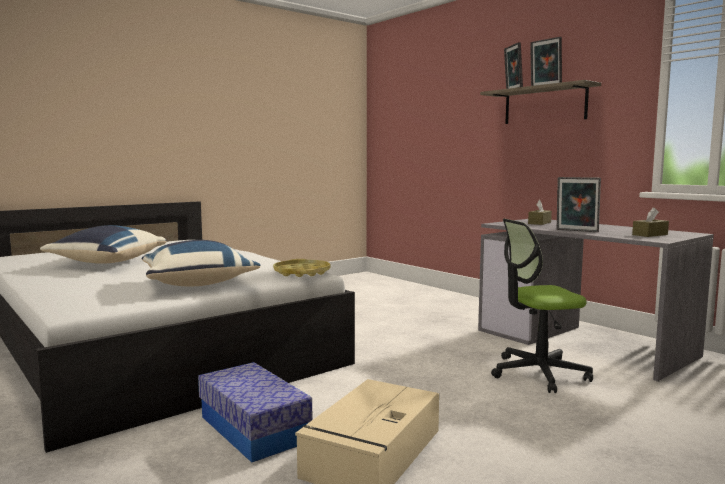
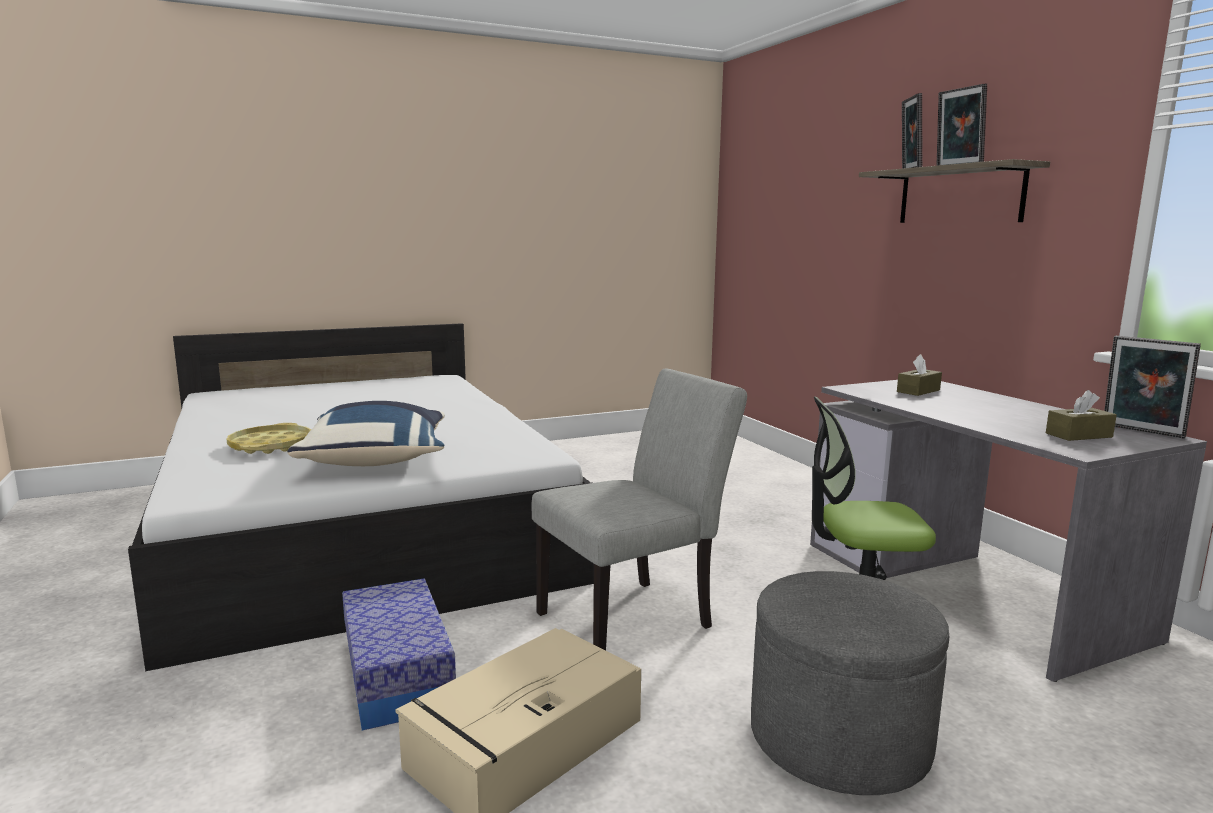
camera: 15 degrees right, 5 degrees up
blue pillow [40,225,167,264] -> none
yellow tray [273,259,330,277] -> yellow tray moved to [226,423,311,454]
picture frame [557,177,601,232] -> picture frame moved to [1104,336,1201,438]
none -> grey chair [532,369,747,651]
none -> grey ottoman [751,571,949,795]

